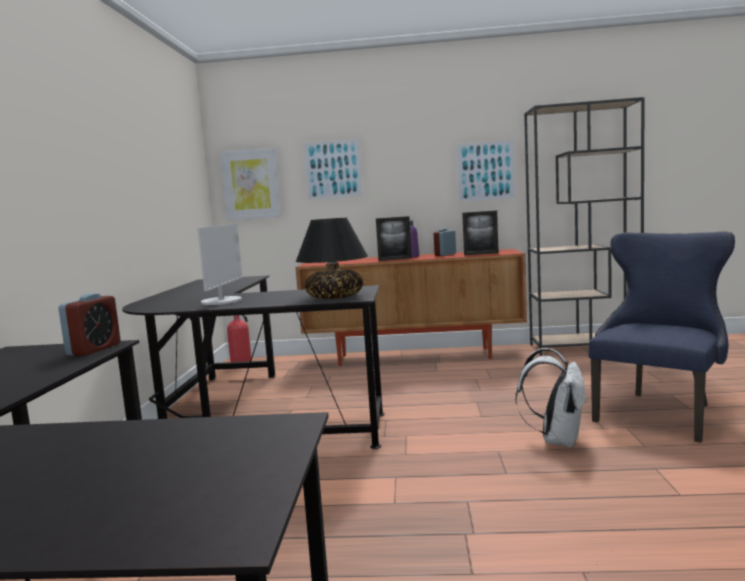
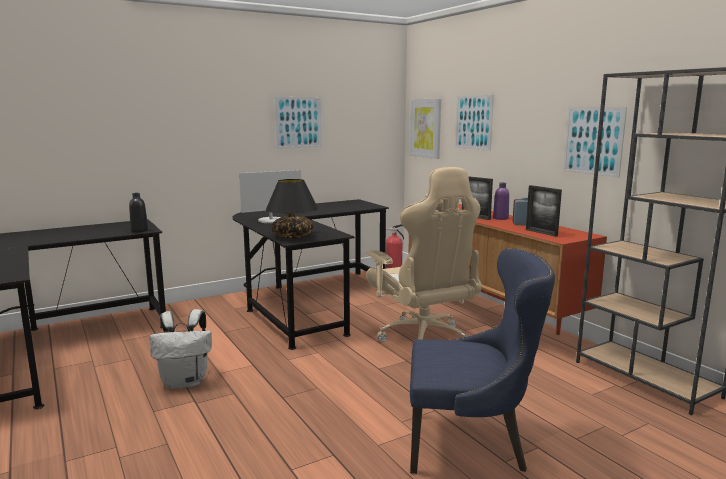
camera: 55 degrees right, 5 degrees up
alarm clock [58,293,121,356] -> black bottle [129,193,148,233]
white backpack [515,348,587,448] -> white backpack moved to [150,309,212,389]
none -> picture [274,97,322,149]
none -> beige office chair [366,167,481,342]

